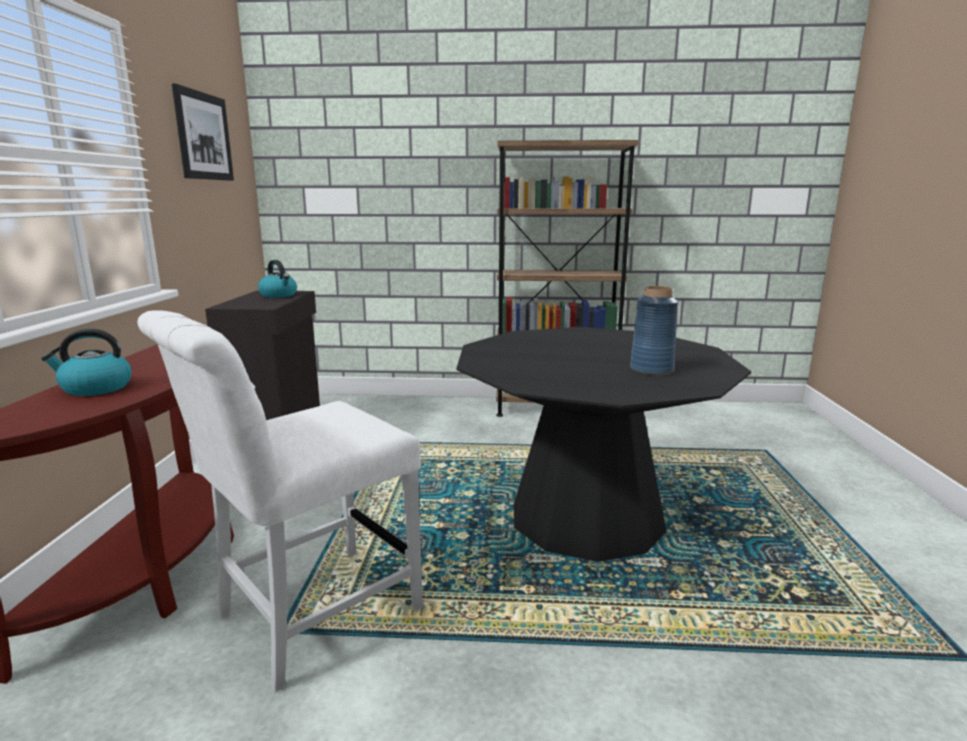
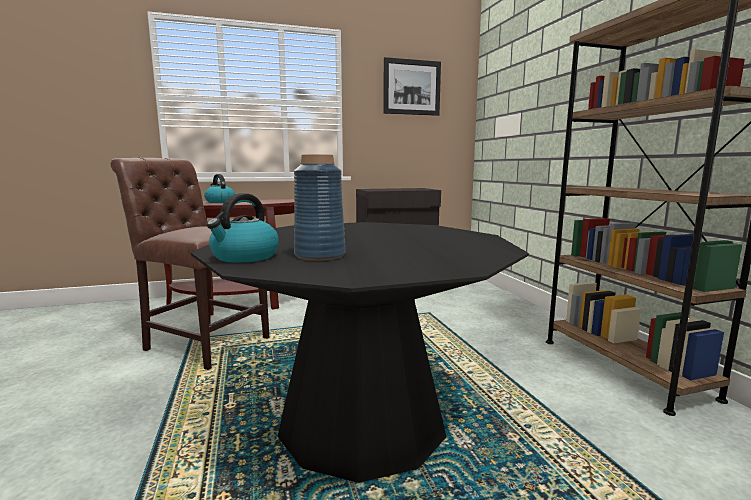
camera: 70 degrees right, 5 degrees down
white chair [138,310,423,692] -> brown chair [110,158,269,370]
kettle [258,260,297,298] -> kettle moved to [207,193,279,263]

